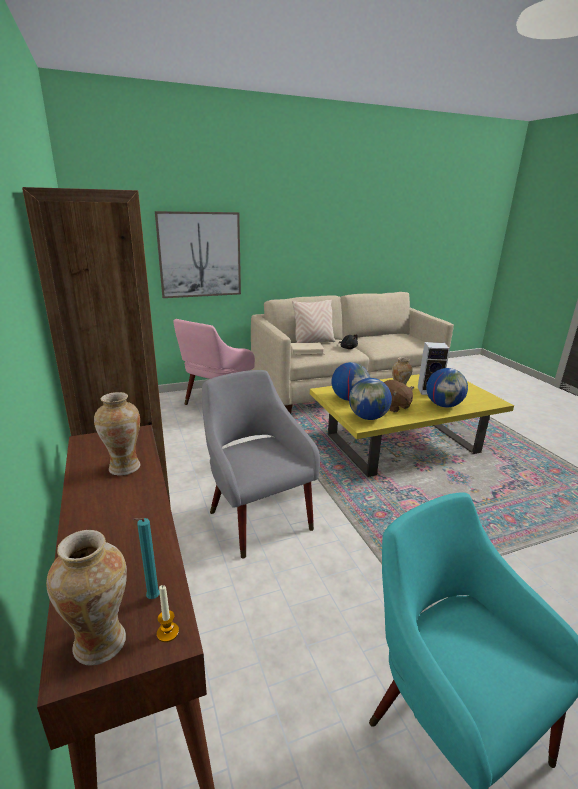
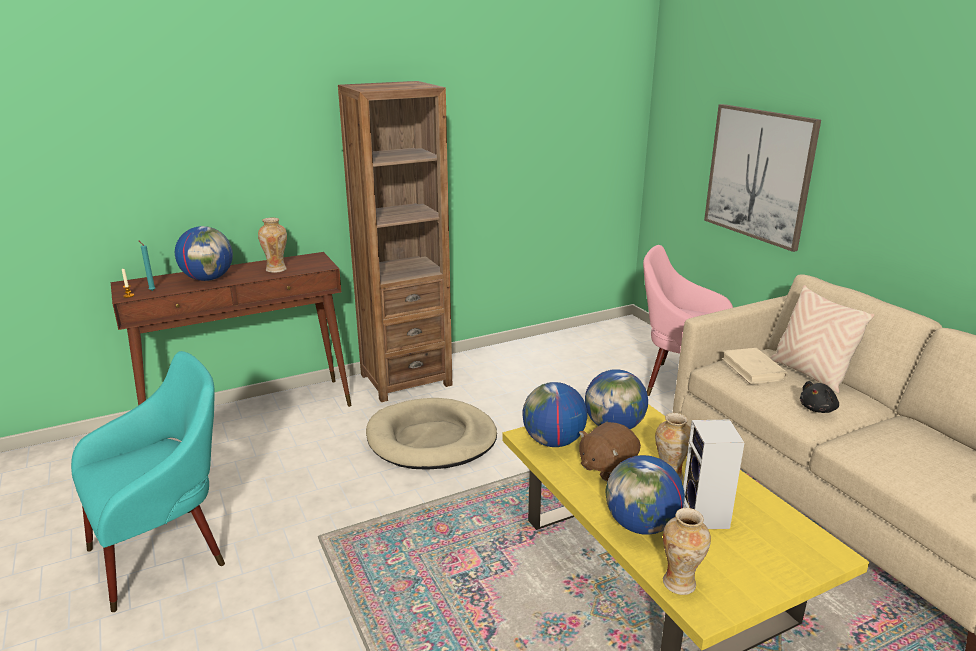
camera: 85 degrees right, 0 degrees up
vase [46,530,127,665] -> vase moved to [663,508,711,595]
grey armchair [202,370,320,558] -> beige dog bed [366,398,497,470]
none -> globe [175,226,233,281]

